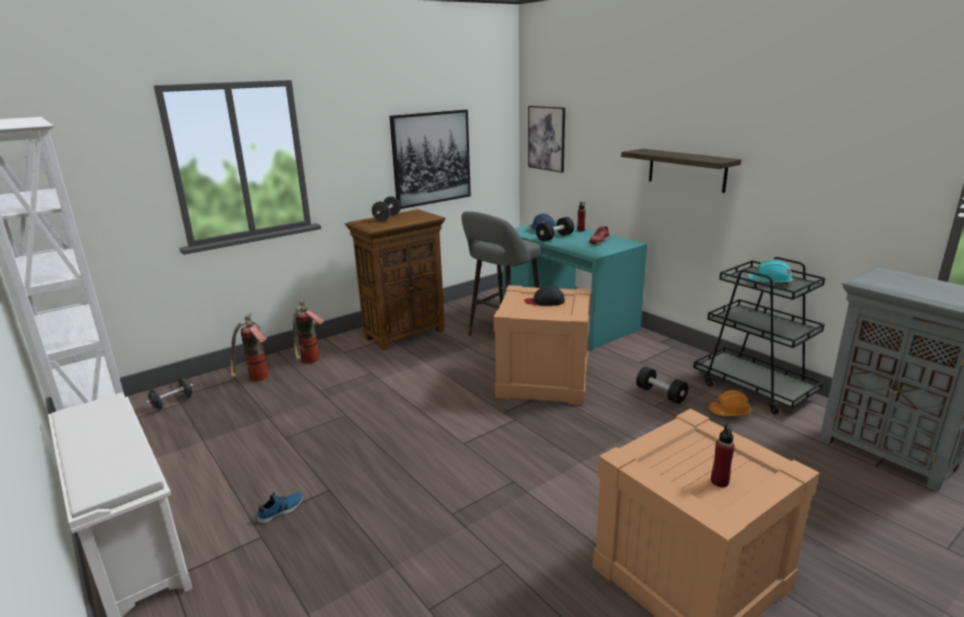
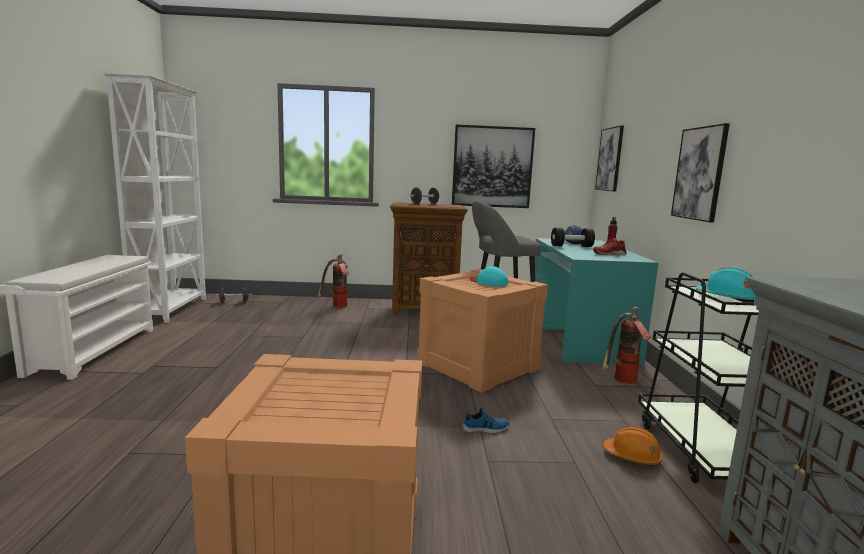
camera: 35 degrees right, 10 degrees down
fire extinguisher [231,313,269,381] -> fire extinguisher moved to [602,307,652,384]
shoe [257,492,303,524] -> shoe moved to [463,406,509,433]
black cap [524,285,565,306] -> turquoise cap [470,266,508,287]
shelf [621,149,741,193] -> picture [671,123,730,223]
black dumbbell [636,367,688,404] -> none
red bottle [711,424,735,487] -> none

